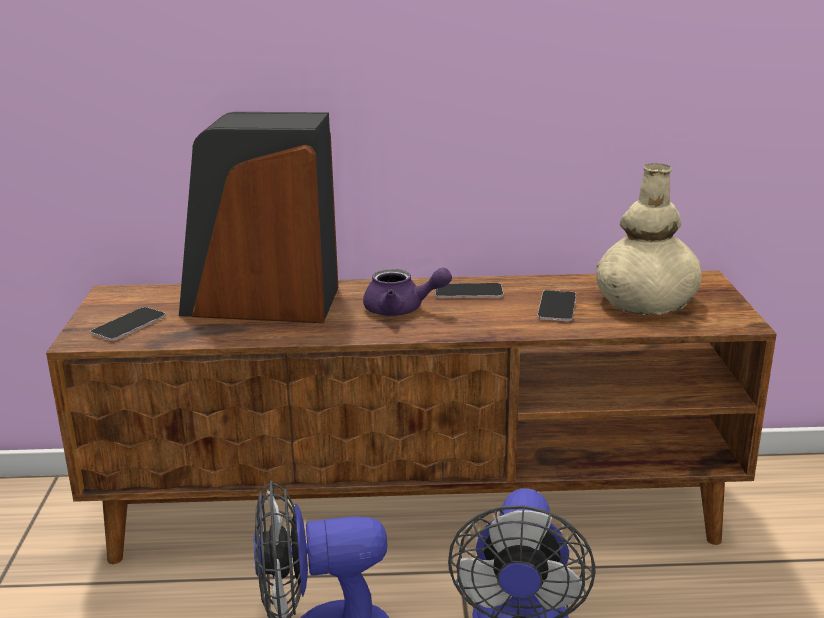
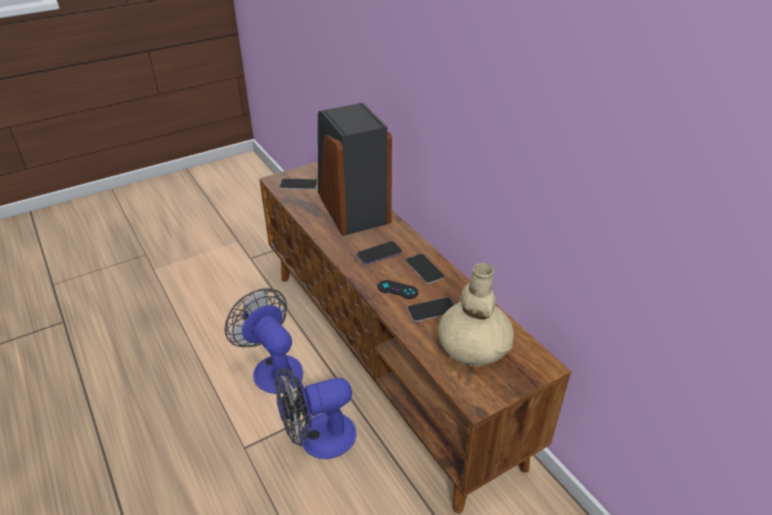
camera: 60 degrees right, 15 degrees up
purple teapot [363,268,452,316] -> phone [357,241,402,265]
none -> black game controller [377,280,418,299]

